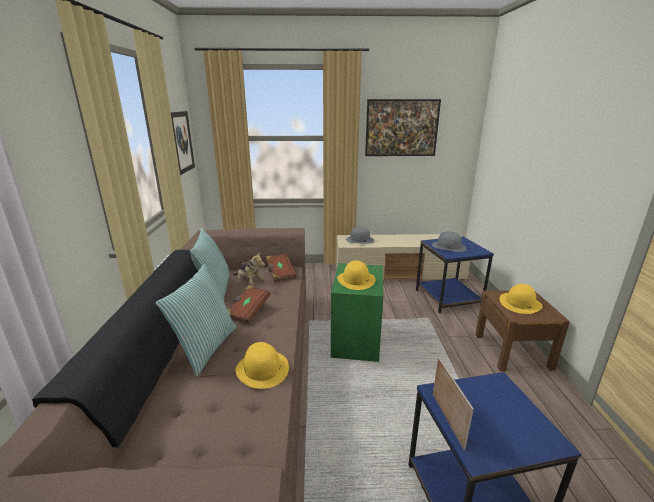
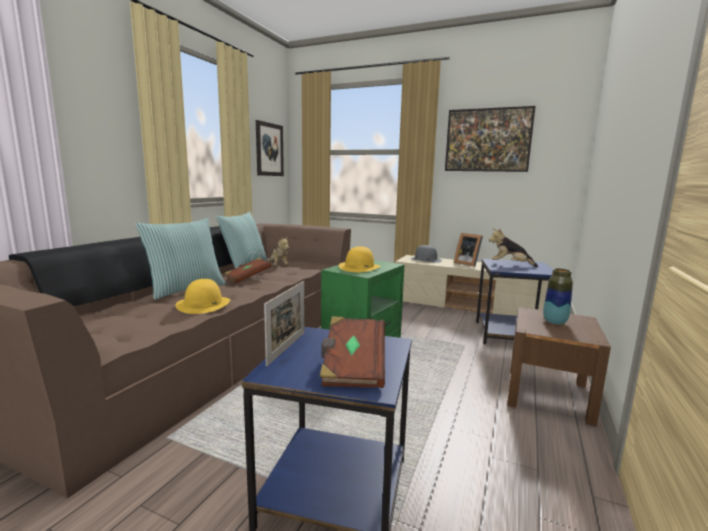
camera: 25 degrees right, 10 degrees down
brown book [266,253,296,282] -> brown book moved to [319,316,385,388]
grey hat [432,231,466,252] -> plush toy [489,228,538,267]
yellow hat [499,284,543,314] -> vase [543,268,573,325]
none -> picture frame [454,233,483,267]

